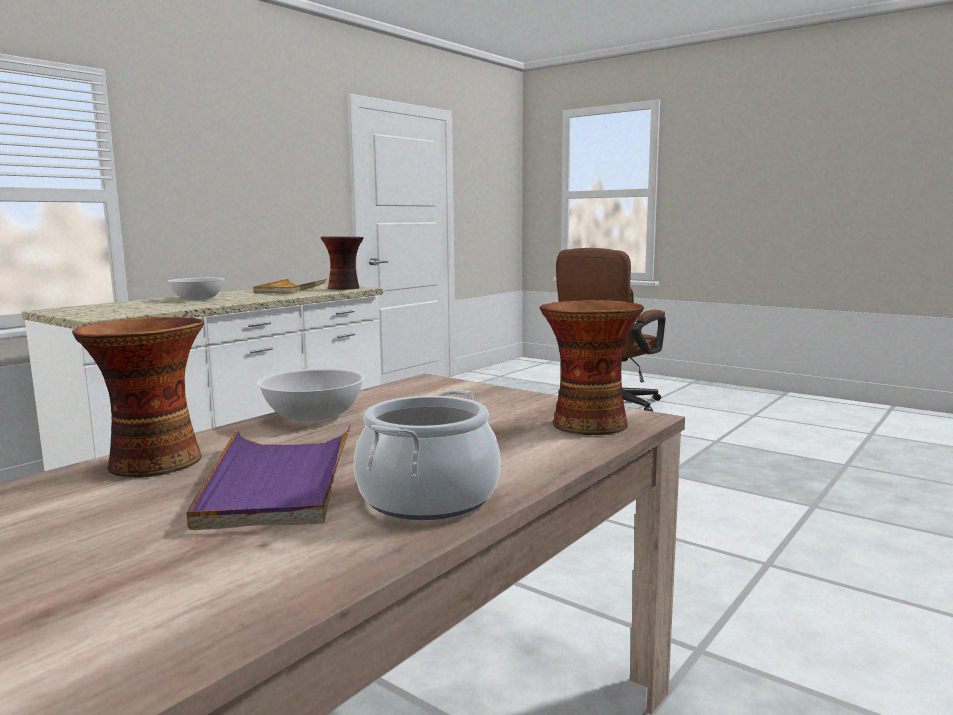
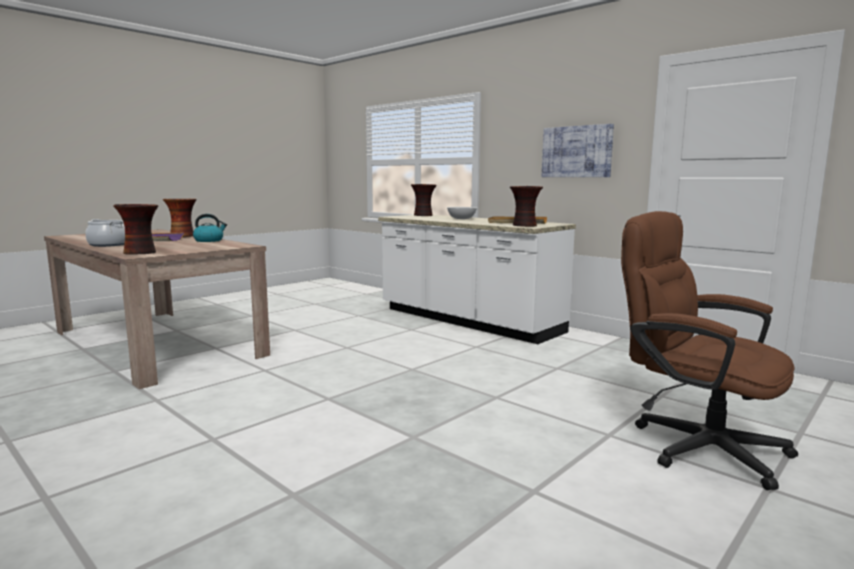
camera: 95 degrees right, 0 degrees up
white bowl [257,368,365,421] -> kettle [193,214,227,242]
none -> vase [411,184,437,216]
none -> picture [542,124,614,177]

